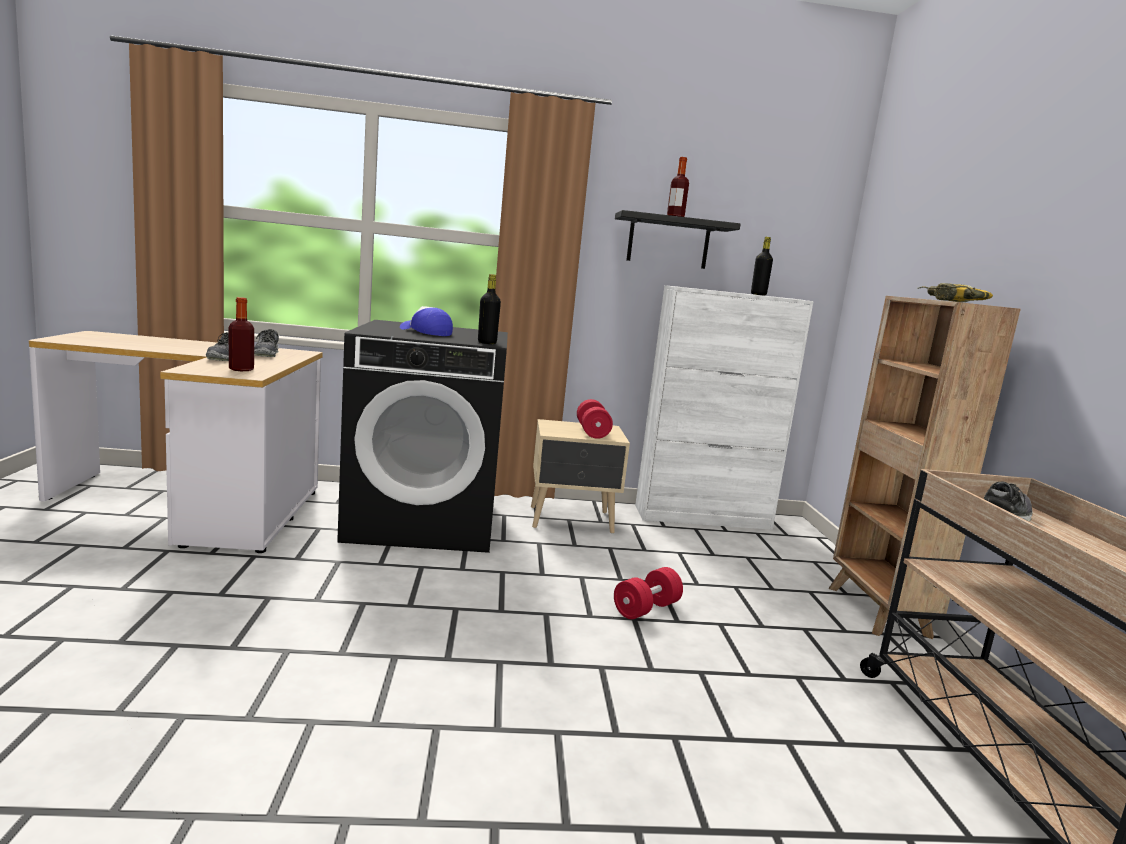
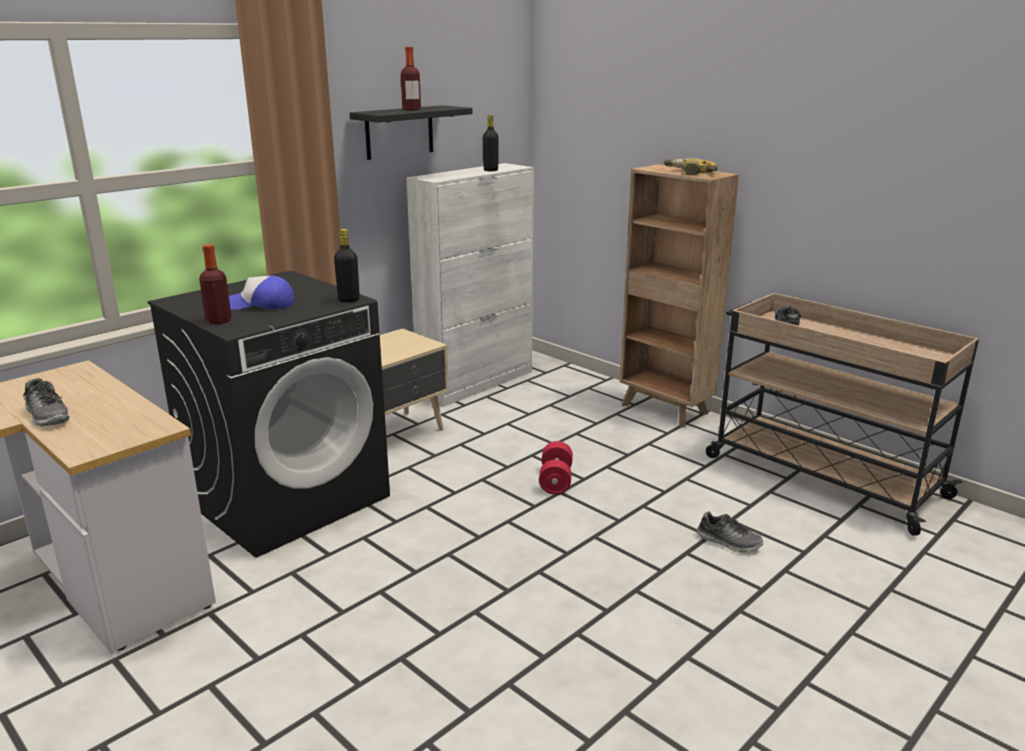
camera: 40 degrees left, 10 degrees up
bottle [229,297,254,371] -> bottle moved to [199,244,232,324]
shoe [254,329,279,357] -> shoe moved to [696,512,763,553]
red dumbbell [577,399,613,439] -> none

